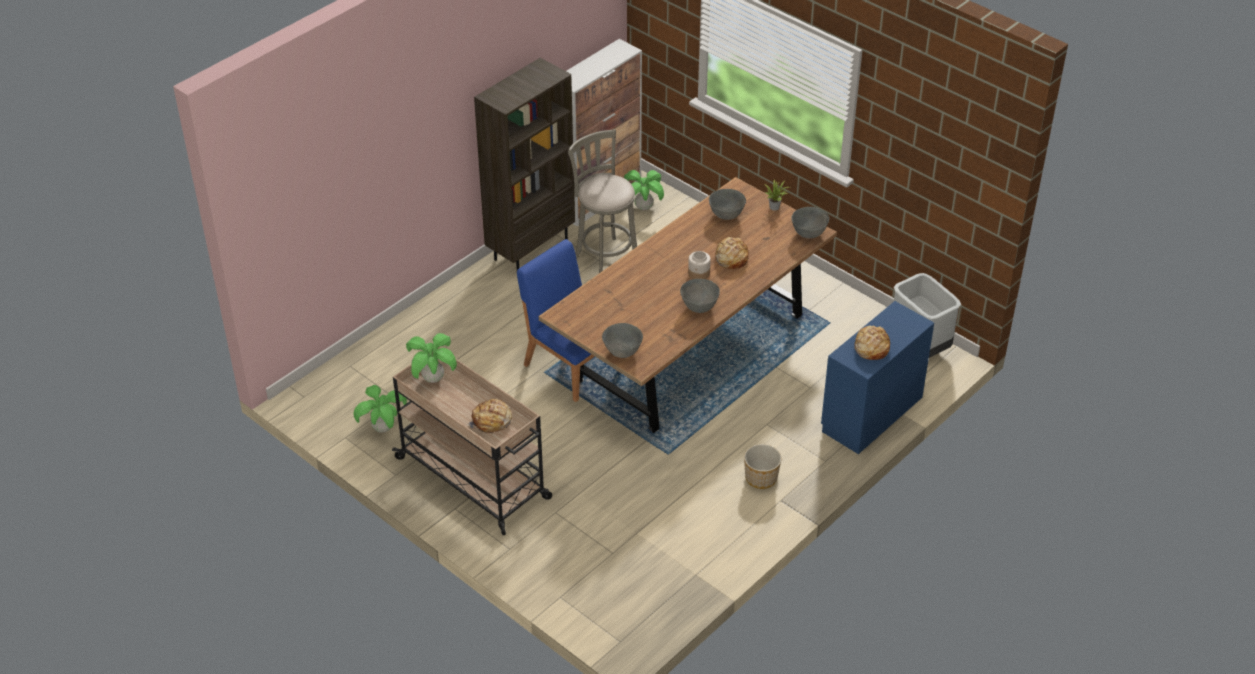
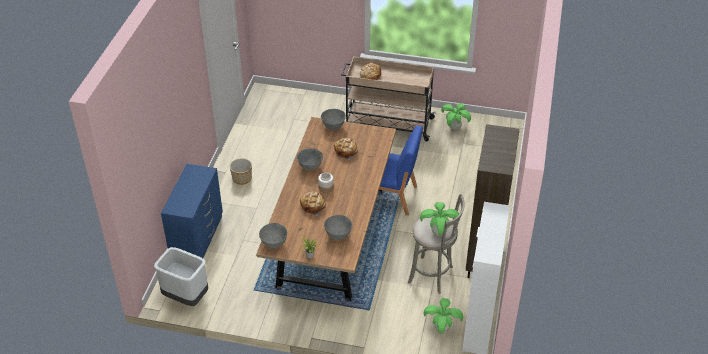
camera: 150 degrees right, 0 degrees up
potted plant [406,333,457,383] -> potted plant moved to [420,202,460,236]
bread [854,325,890,360] -> bread moved to [334,138,358,160]

